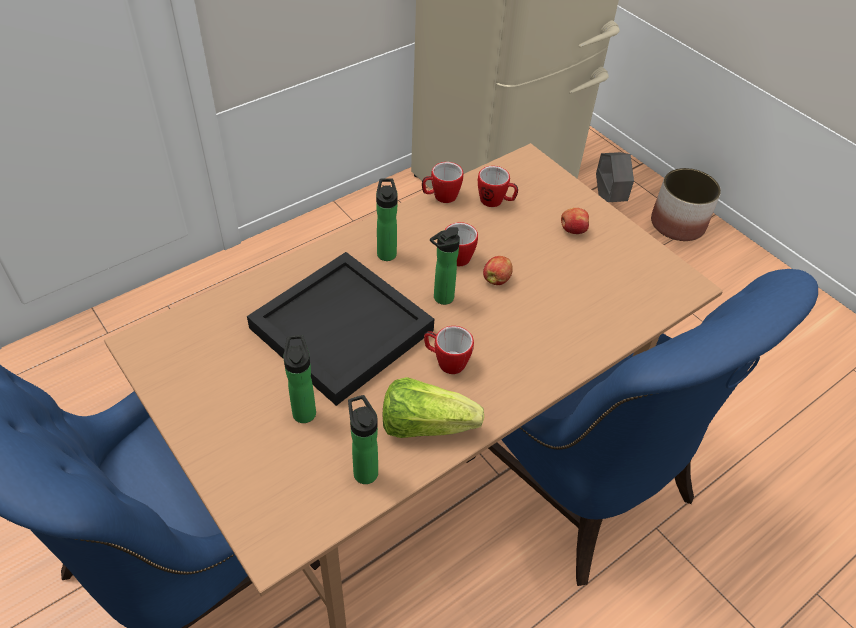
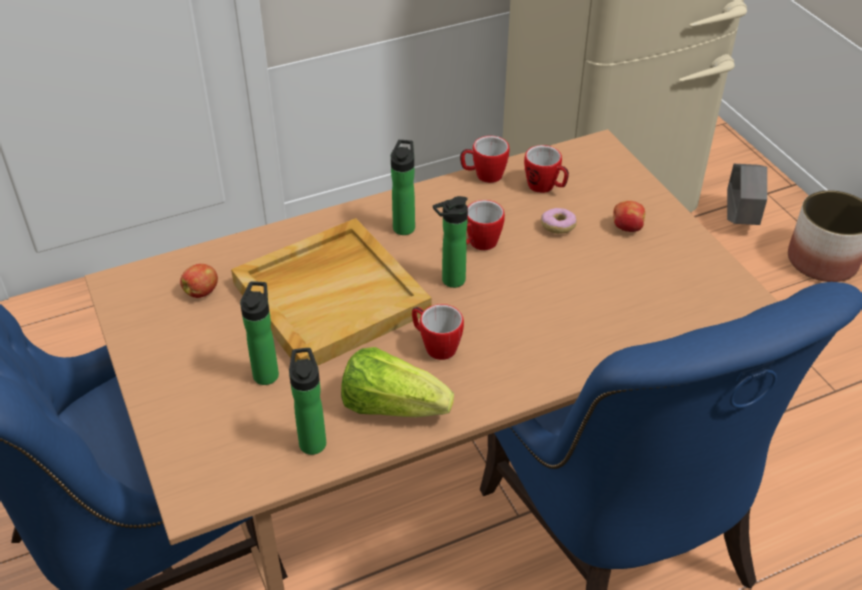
camera: 15 degrees right, 5 degrees down
black tray [247,252,434,406] -> beige tray [231,218,432,366]
apple [483,256,513,285] -> apple moved to [180,264,218,298]
none -> donut [541,208,577,234]

